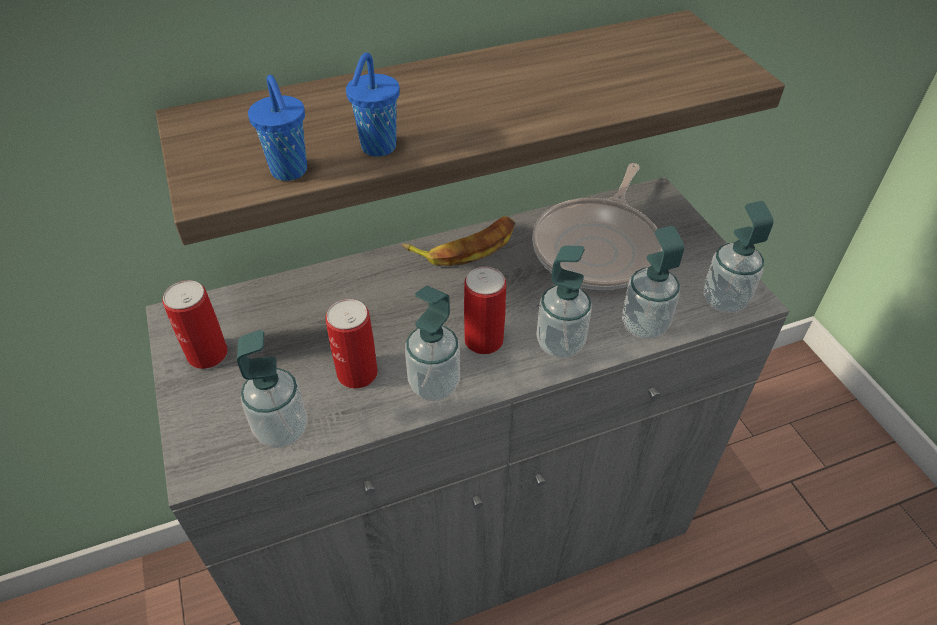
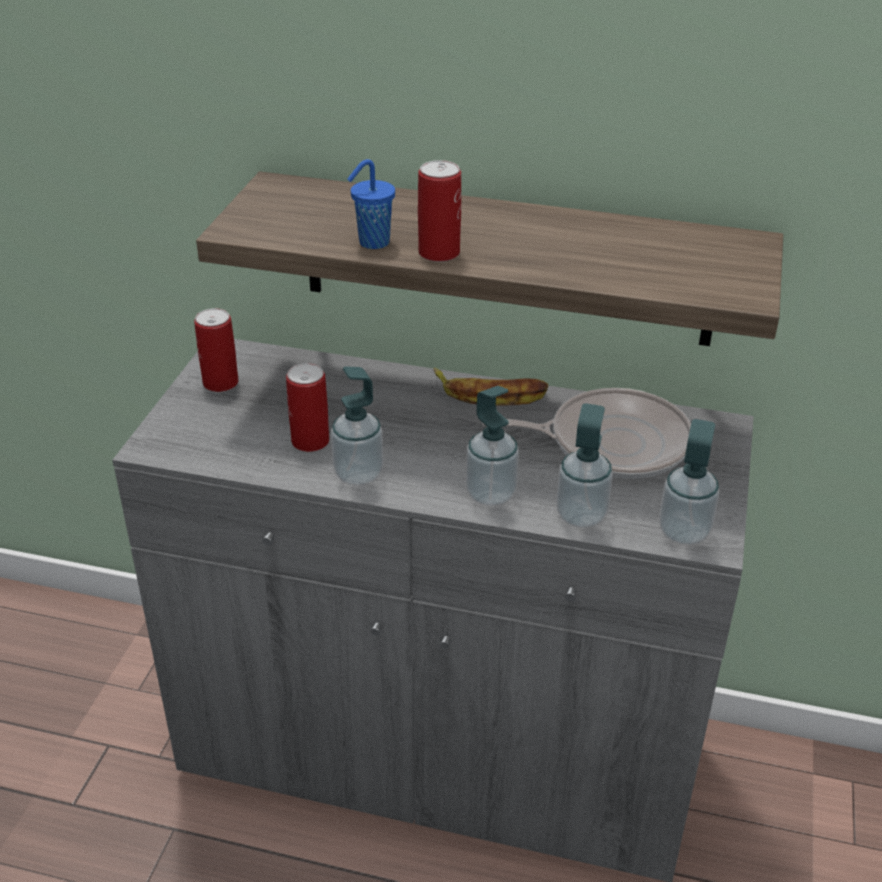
camera: 35 degrees right, 10 degrees down
soap dispenser [237,330,308,448] -> none
blue cup [248,75,307,181] -> none
can [464,267,506,354] -> can moved to [418,160,461,262]
frying pan [532,163,663,290] -> frying pan turned 150 degrees counterclockwise [482,388,691,479]

